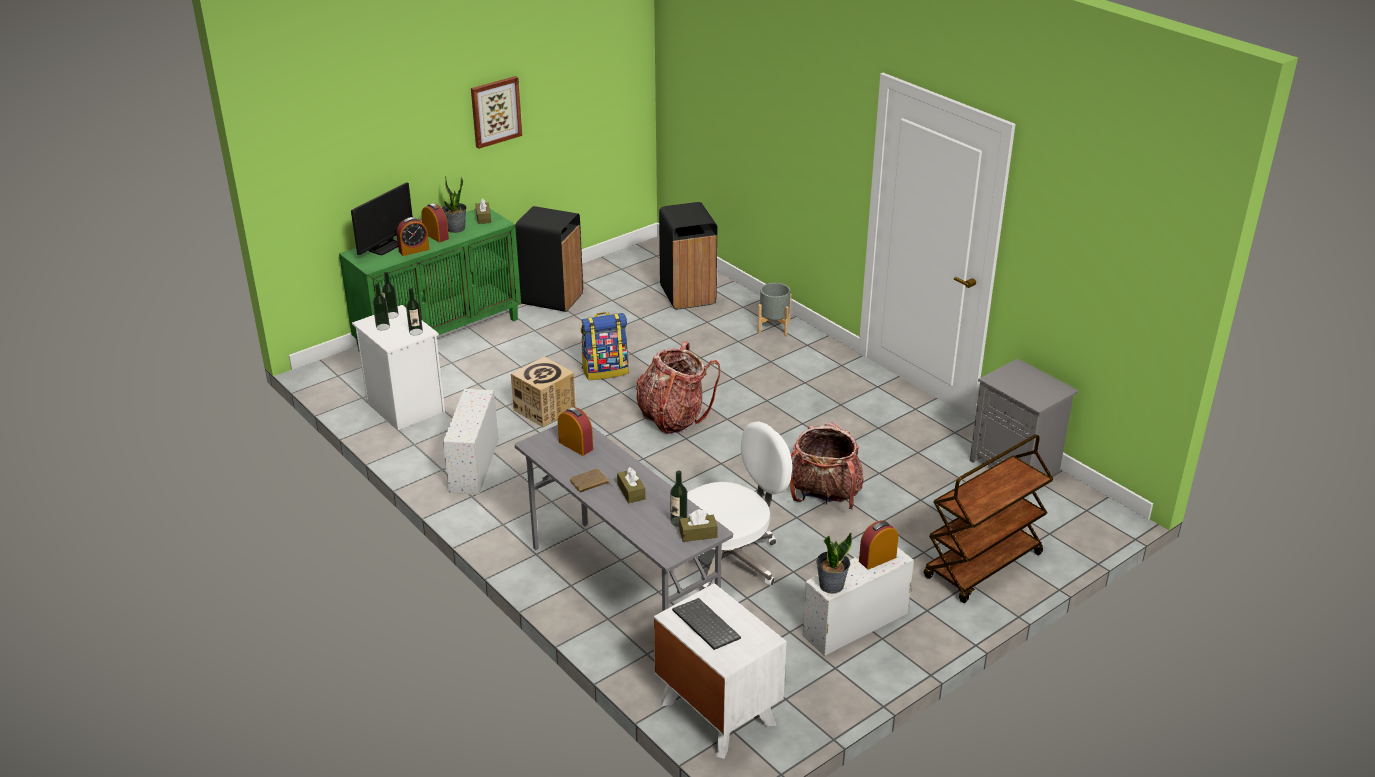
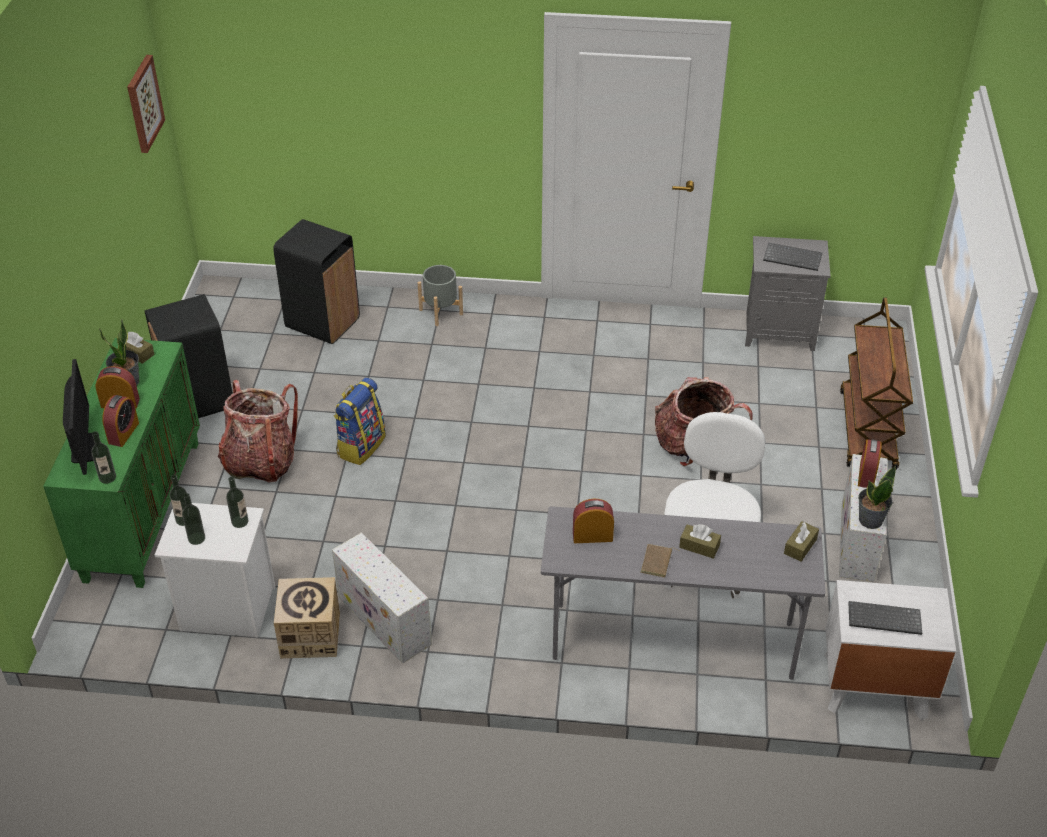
camera: 45 degrees left, 10 degrees up
picture [471,76,522,149] -> picture moved to [127,55,165,153]
cardboard box [511,357,576,427] -> cardboard box moved to [274,577,340,659]
backpack [636,341,720,434] -> backpack moved to [218,380,298,483]
bottle [670,470,687,527] -> bottle moved to [91,431,116,484]
none -> keyboard [763,243,822,271]

